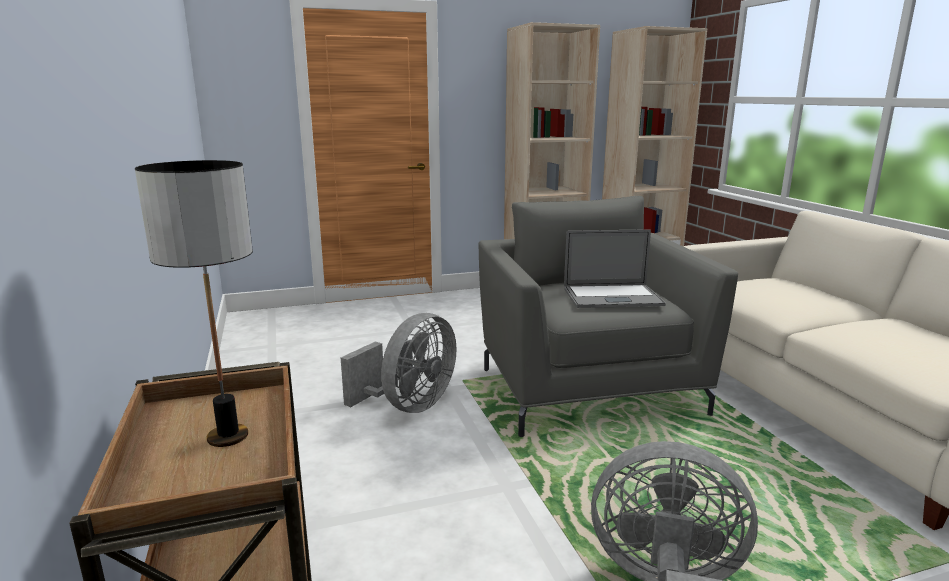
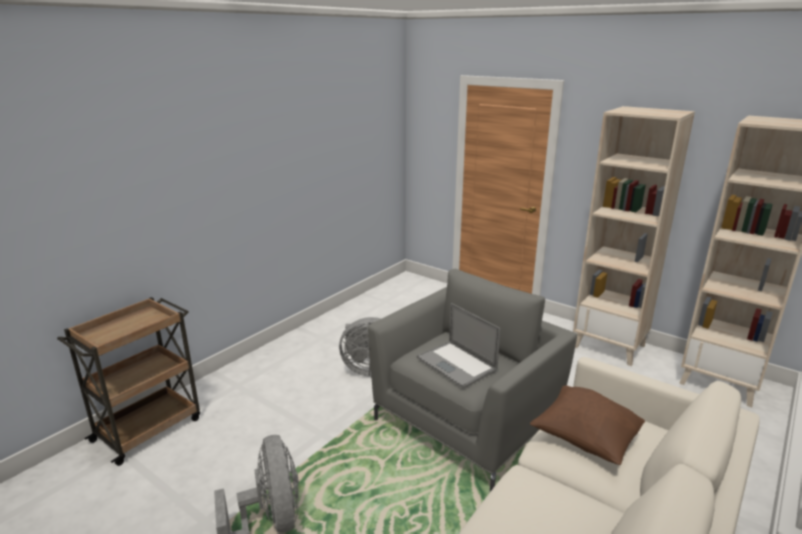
camera: 55 degrees right, 5 degrees up
table lamp [135,160,253,447] -> none
none -> brown pillow [530,385,645,465]

